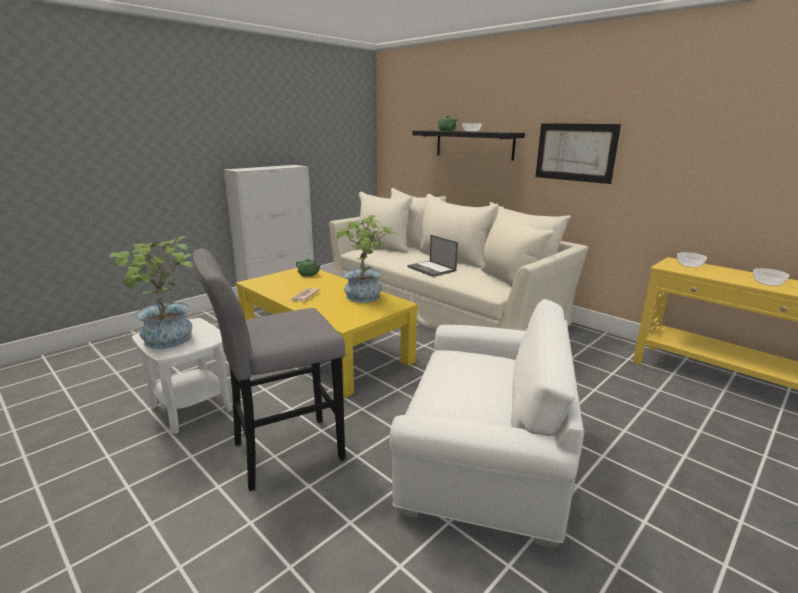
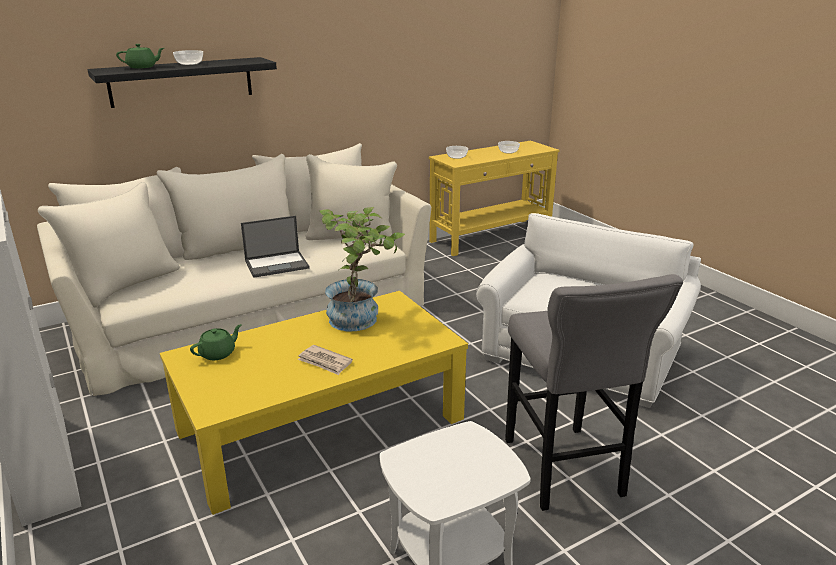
camera: 75 degrees left, 5 degrees up
potted plant [110,236,194,349] -> none
picture [535,123,621,184] -> none

